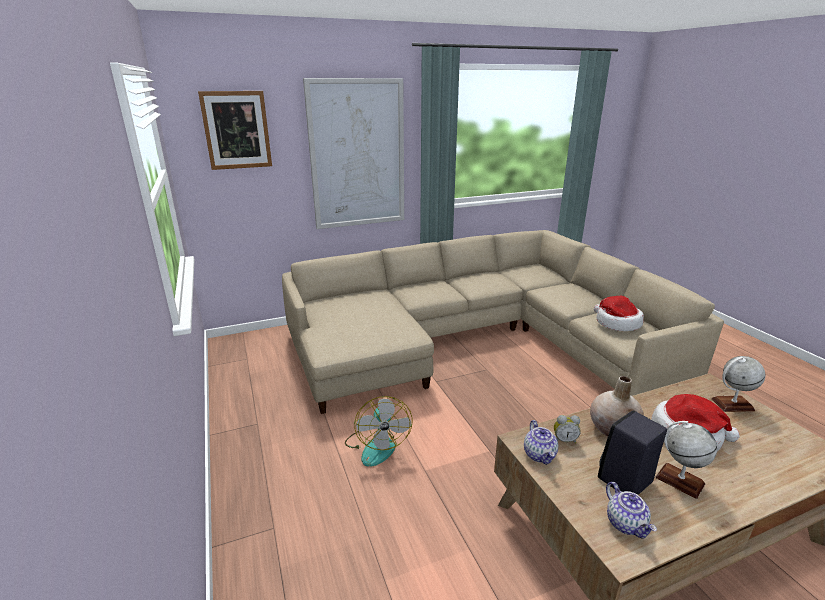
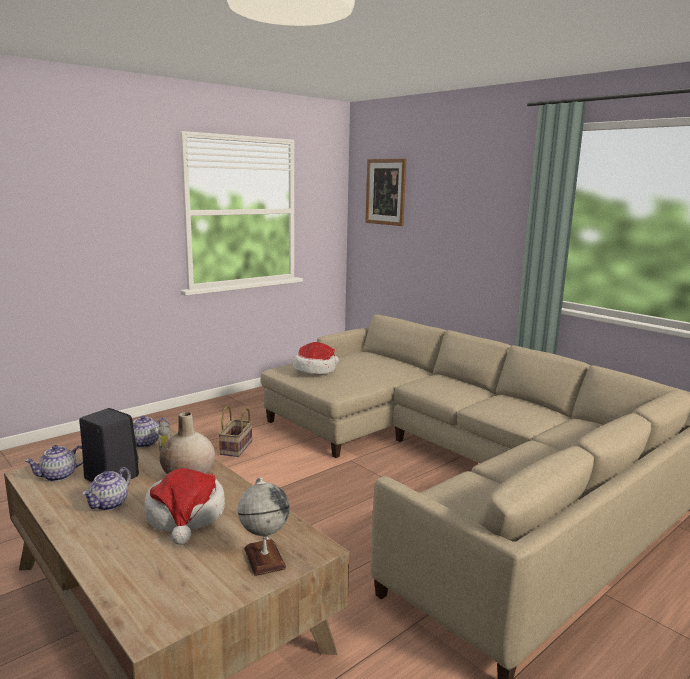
camera: 70 degrees right, 10 degrees down
picture [303,78,404,229] -> none
fan [345,396,412,467] -> basket [218,406,252,457]
hat [594,296,644,331] -> hat moved to [293,342,339,374]
globe [656,421,717,499] -> teapot [82,467,131,510]

